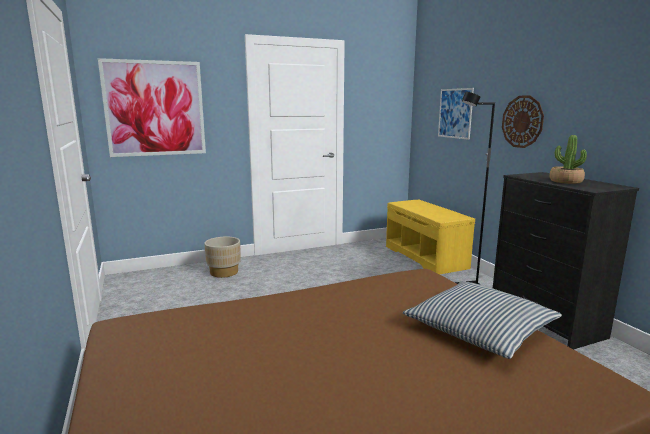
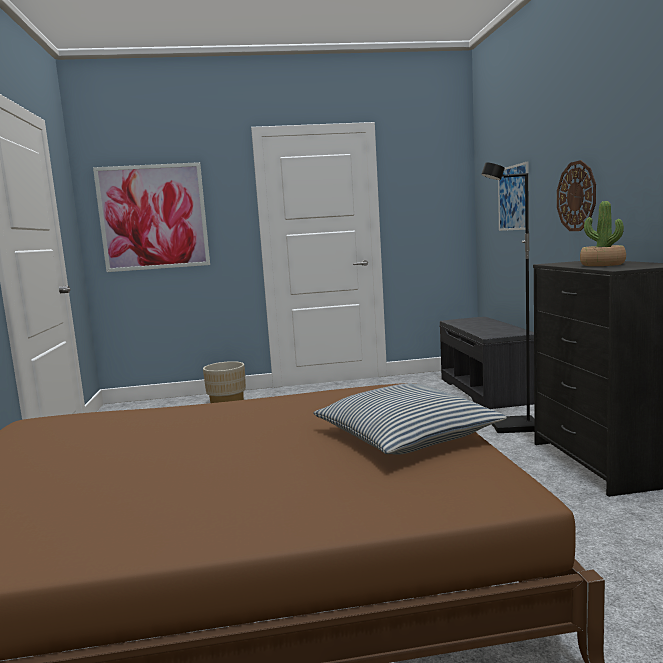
camera: 15 degrees right, 5 degrees down
yellow bench [386,200,475,275] -> grey bench [440,317,534,409]

